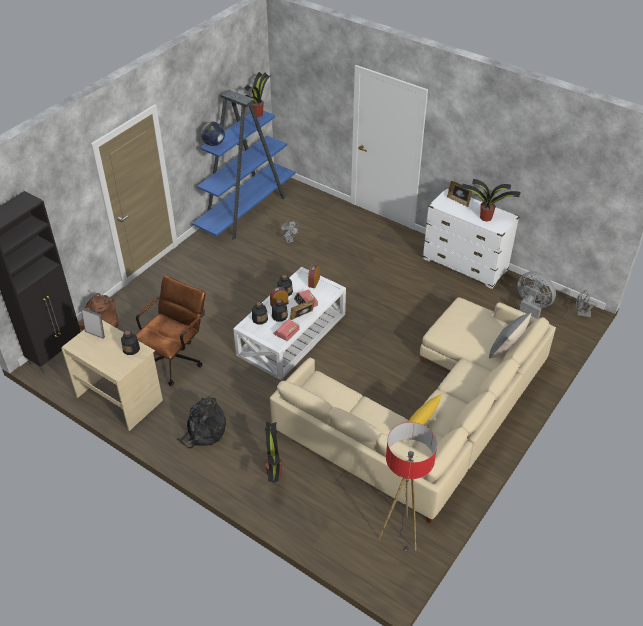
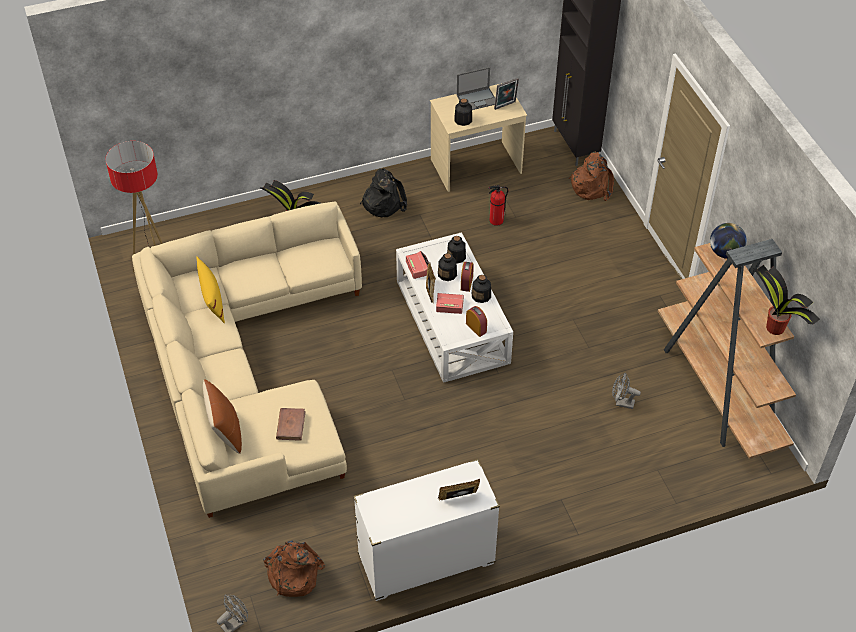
camera: 125 degrees right, 5 degrees up
brown office chair [136,275,205,386] -> fire extinguisher [488,185,508,226]
blue bookcase [192,90,296,240] -> brown bookcase [658,239,796,459]
potted plant [461,179,521,221] -> none
grey pillow [489,312,532,359] -> brown pillow [203,379,242,454]
grey fan [517,271,556,319] -> brown backpack [263,540,325,597]
none -> brown book [276,408,306,441]
none -> laptop [457,67,495,110]

